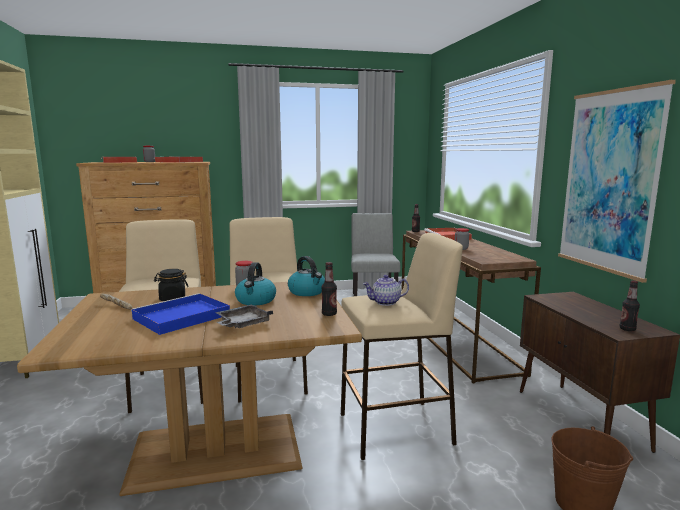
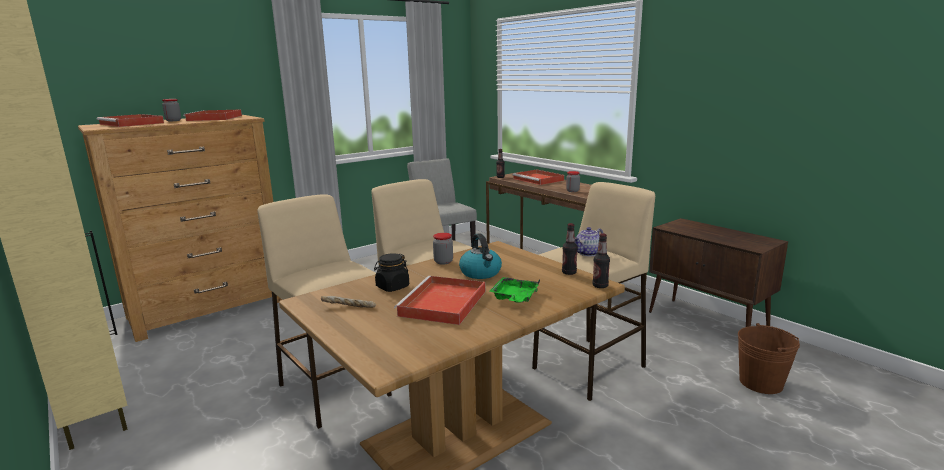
camera: 25 degrees left, 5 degrees up
blue tray [131,293,230,335] -> red tray [394,276,485,325]
grey tray [215,304,273,328] -> green tray [489,277,540,303]
kettle [288,256,325,296] -> none
picture [558,80,676,283] -> none
bottle [620,280,640,331] -> bottle moved to [592,233,610,288]

